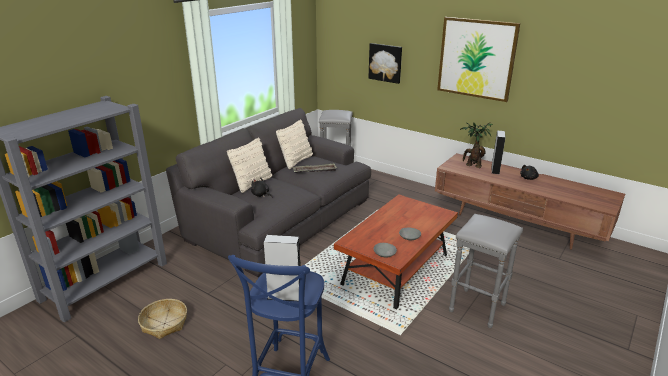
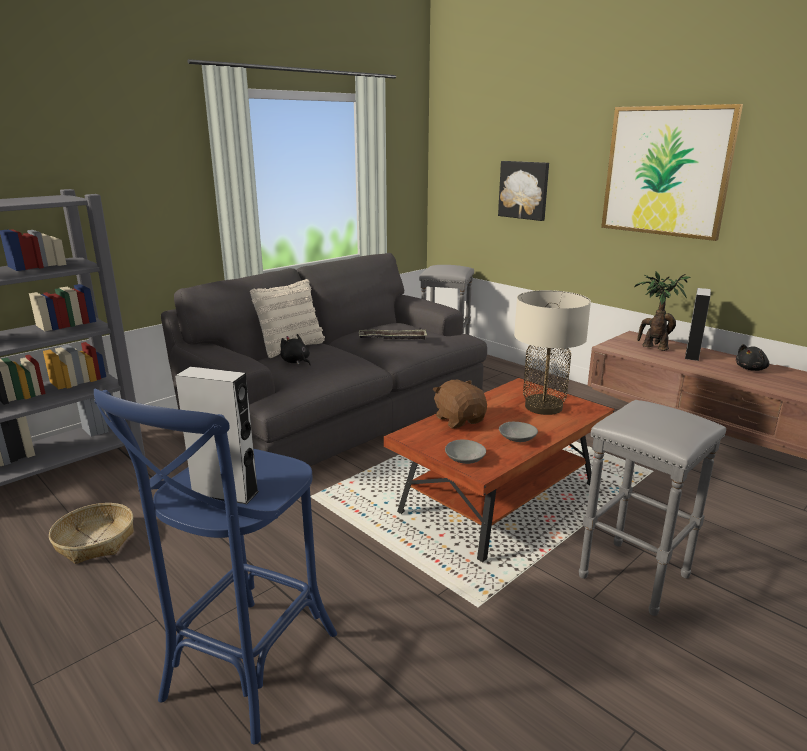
camera: 10 degrees right, 5 degrees down
beige pillow [276,120,313,169] -> none
none -> brown plush toy [432,380,487,428]
none -> table lamp [514,290,591,415]

